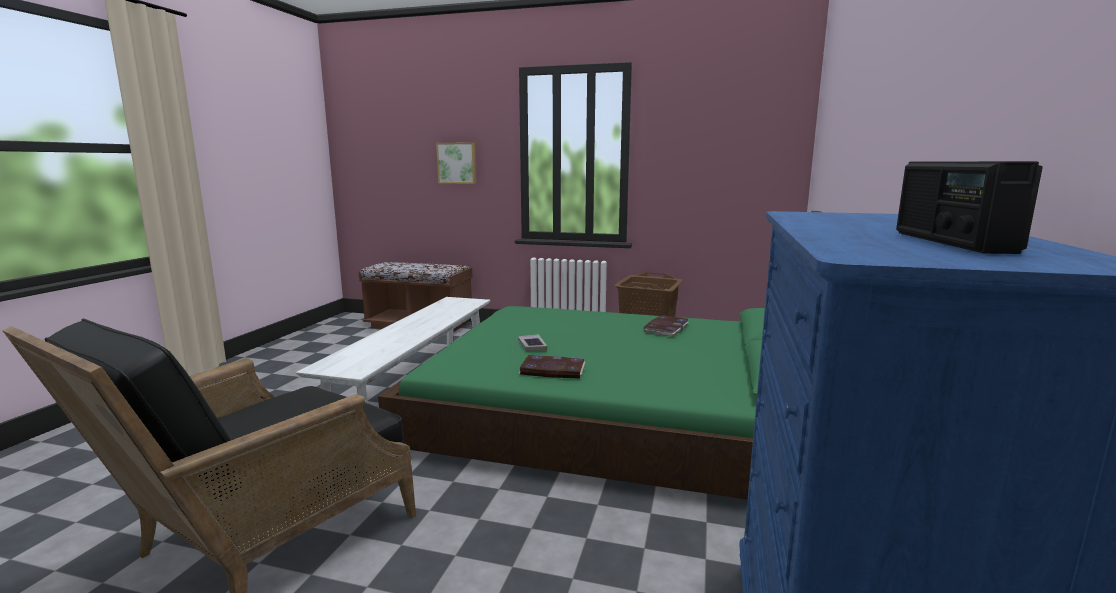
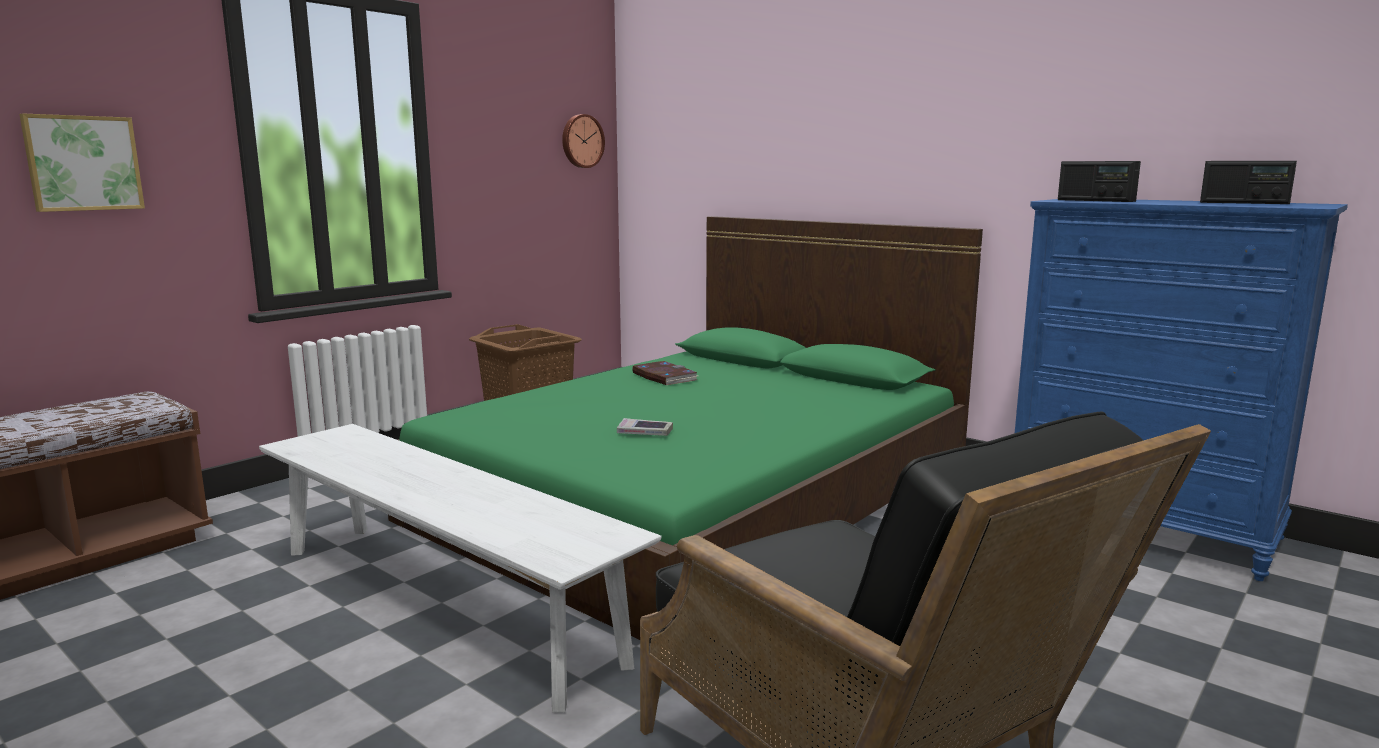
camera: 65 degrees left, 0 degrees up
book [519,355,585,379] -> none
none -> wall clock [562,114,605,168]
none -> radio [1058,161,1141,202]

